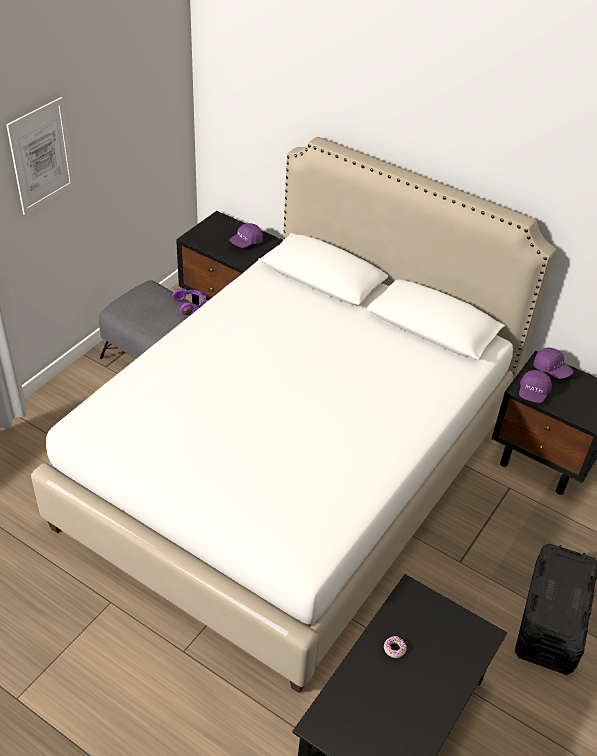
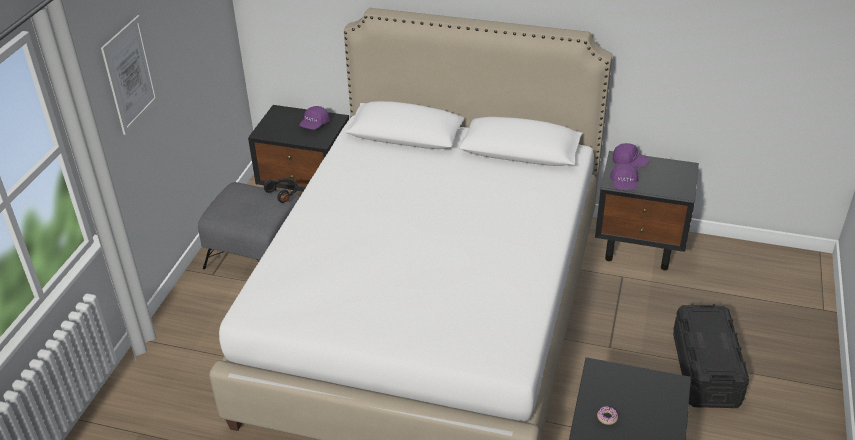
camera: 15 degrees left, 5 degrees down
purple headphones [173,289,206,315] -> black headphones [264,178,298,203]

